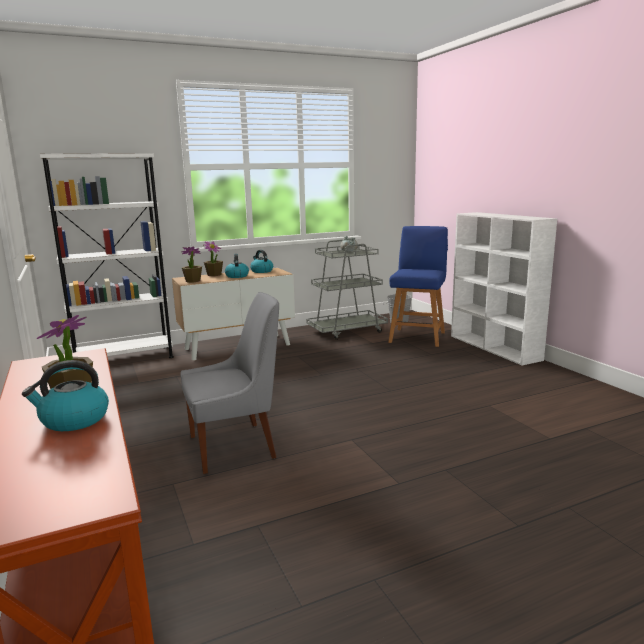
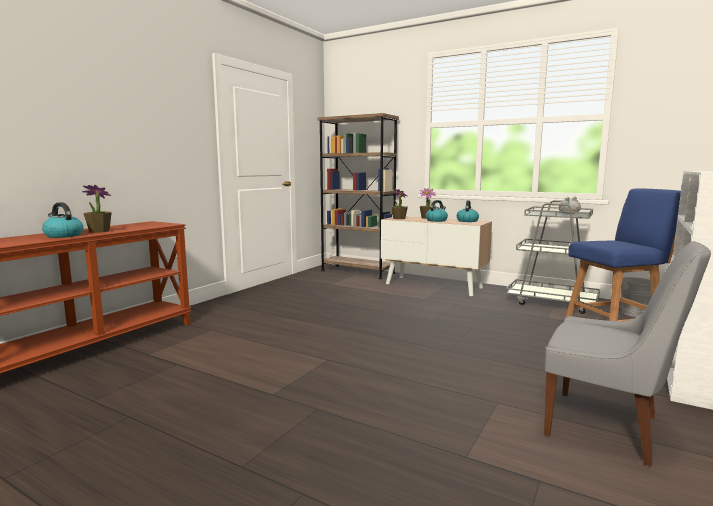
camera: 55 degrees right, 5 degrees down
white bookcase [40,153,174,358] -> brown bookcase [318,113,399,279]
grey chair [180,292,279,474] -> grey chair moved to [544,241,711,467]

